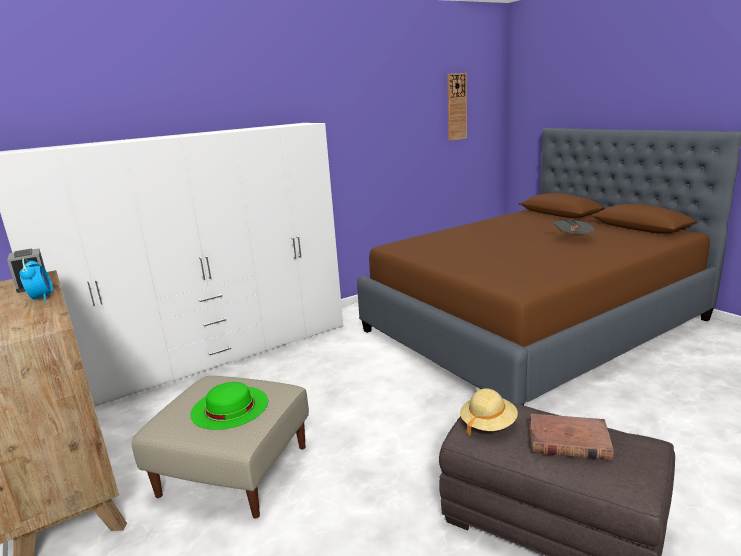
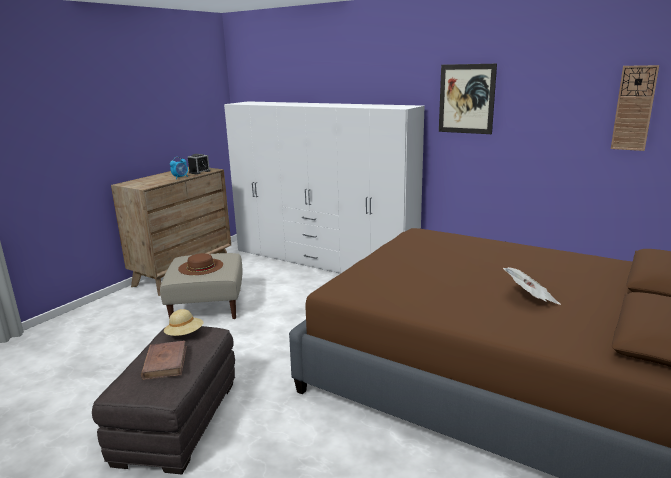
camera: 65 degrees right, 0 degrees up
green hat [190,382,268,430] -> brown hat [178,253,223,275]
none -> picture [439,64,497,134]

